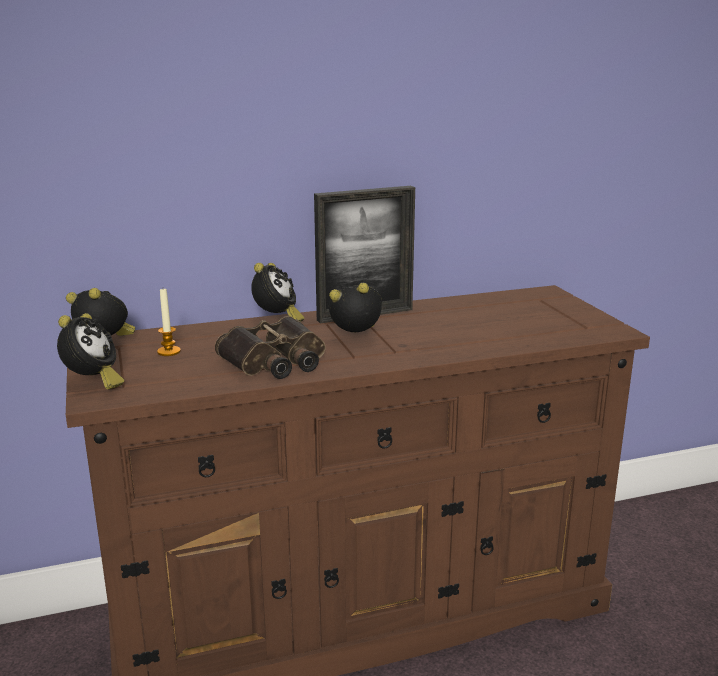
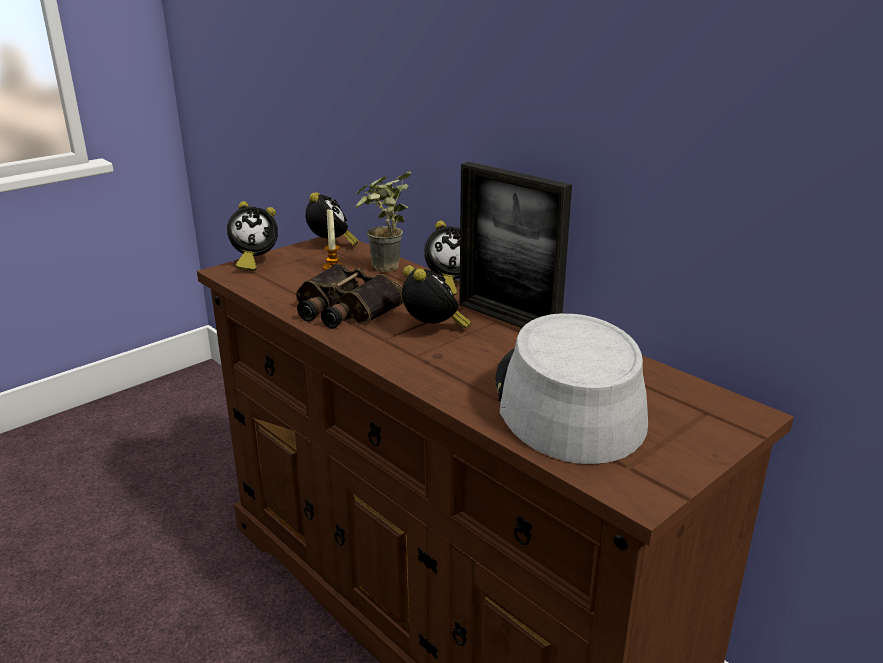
camera: 65 degrees right, 5 degrees up
none -> potted plant [355,170,412,272]
none -> grey hat [495,313,648,464]

